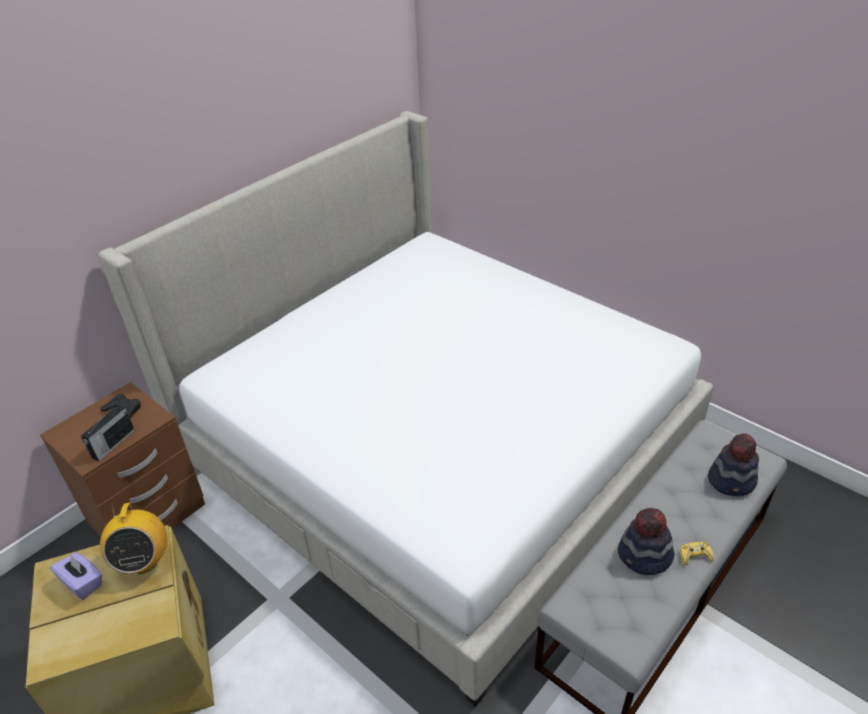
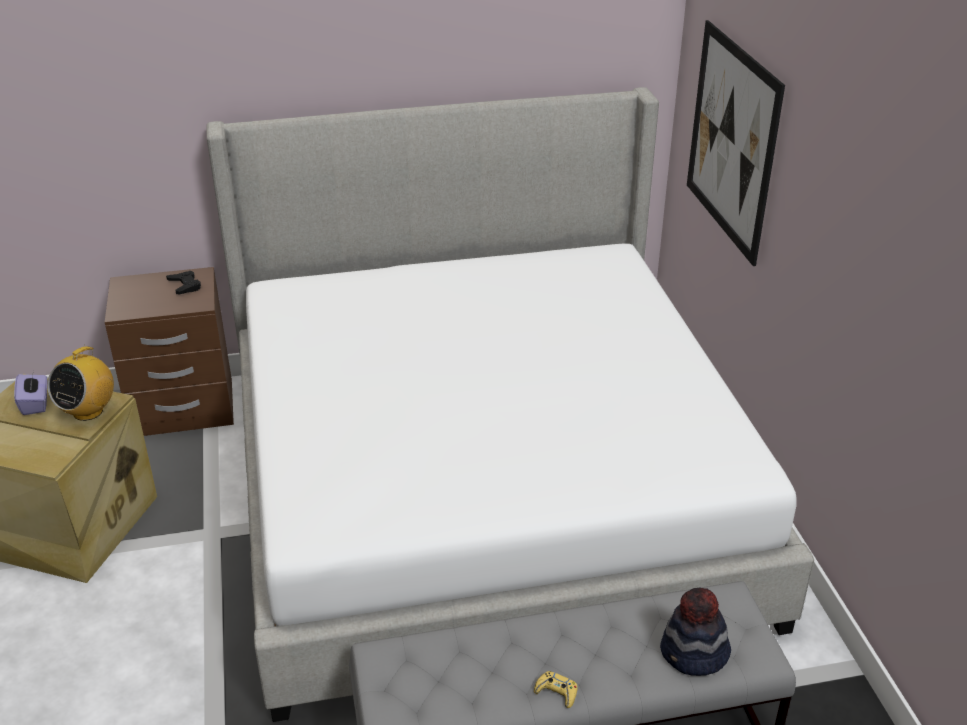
camera: 35 degrees right, 5 degrees down
radio [81,405,135,462] -> none
hat [618,508,675,575] -> none
none -> picture [687,20,785,266]

